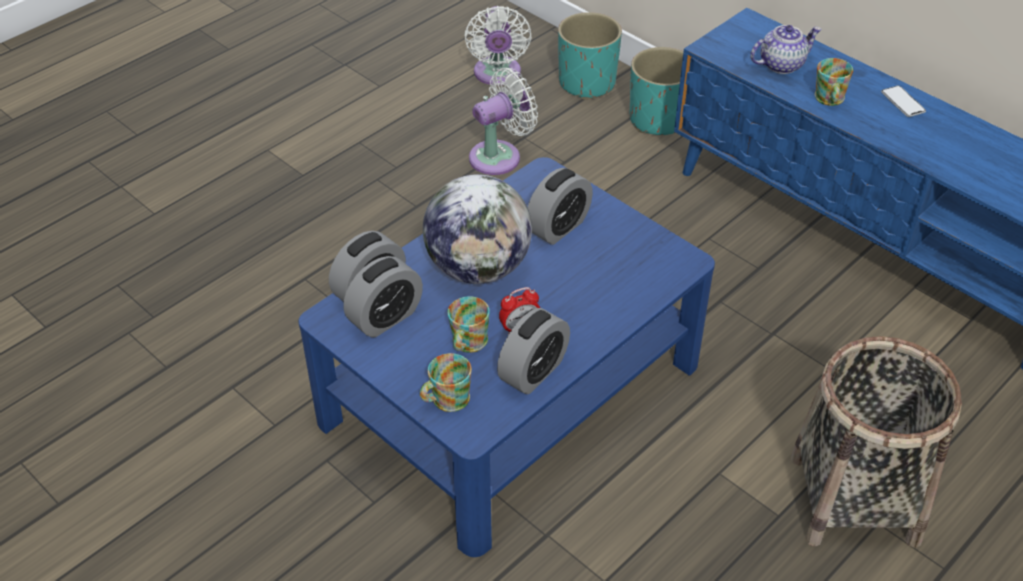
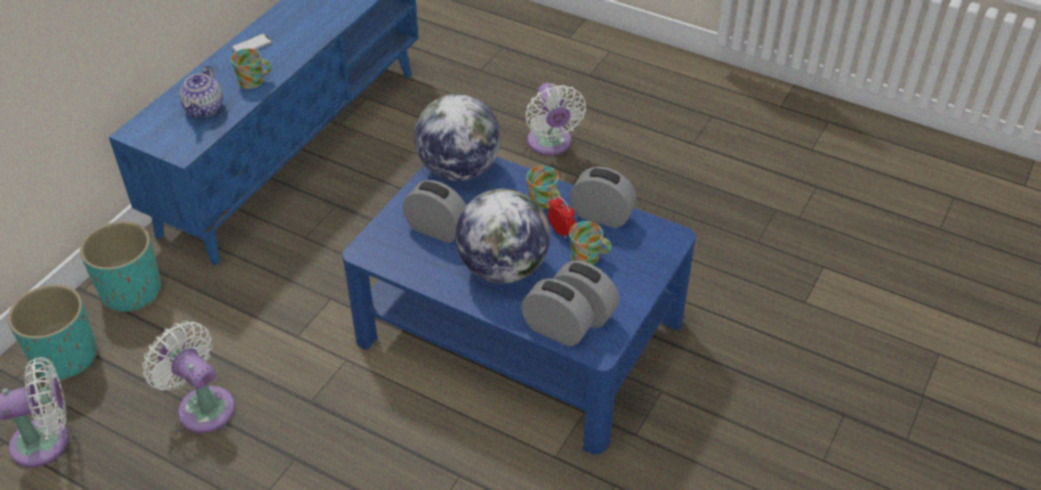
camera: 105 degrees left, 0 degrees up
mug [420,353,472,412] -> mug moved to [526,166,561,209]
teapot [750,25,822,74] -> teapot turned 135 degrees counterclockwise [179,65,223,118]
basket [790,336,962,548] -> white fan [525,83,586,155]
none -> globe [414,94,501,181]

